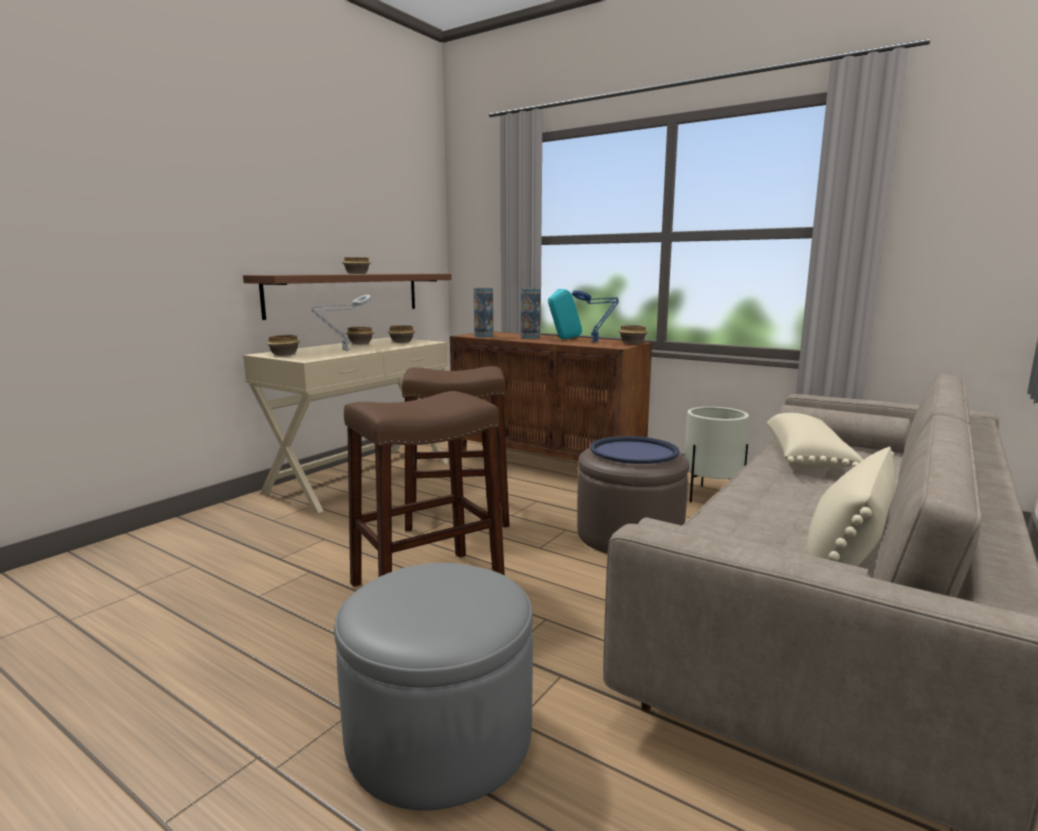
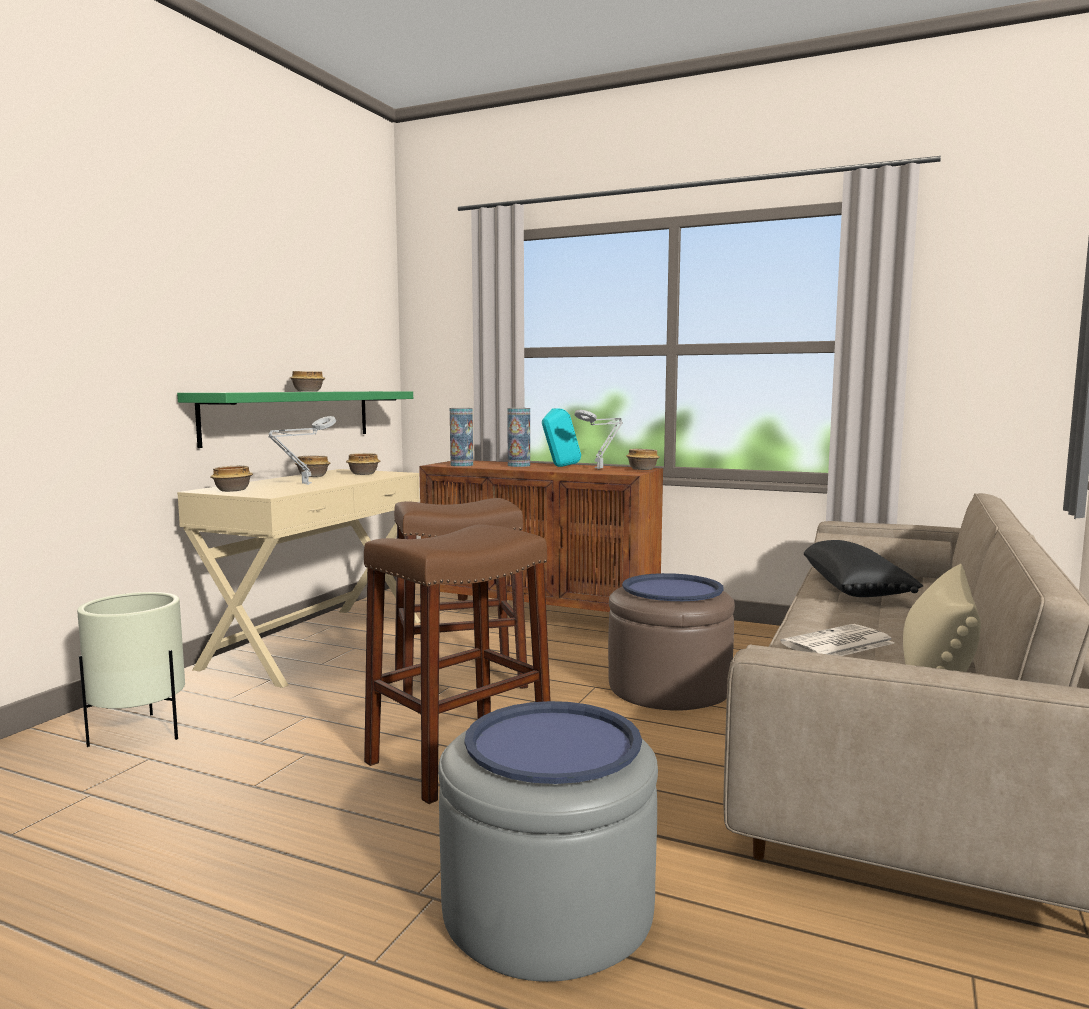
camera: 10 degrees left, 5 degrees down
brown shelf [243,274,452,320] -> green shelf [177,391,413,448]
blue table lamp [572,290,619,342] -> grey table lamp [575,410,623,469]
beige planter [685,407,749,502] -> beige planter moved to [77,592,185,747]
beige pillow [767,413,864,469] -> black pillow [804,540,923,597]
none -> blue tray [464,701,642,784]
none -> newspaper [780,624,894,656]

